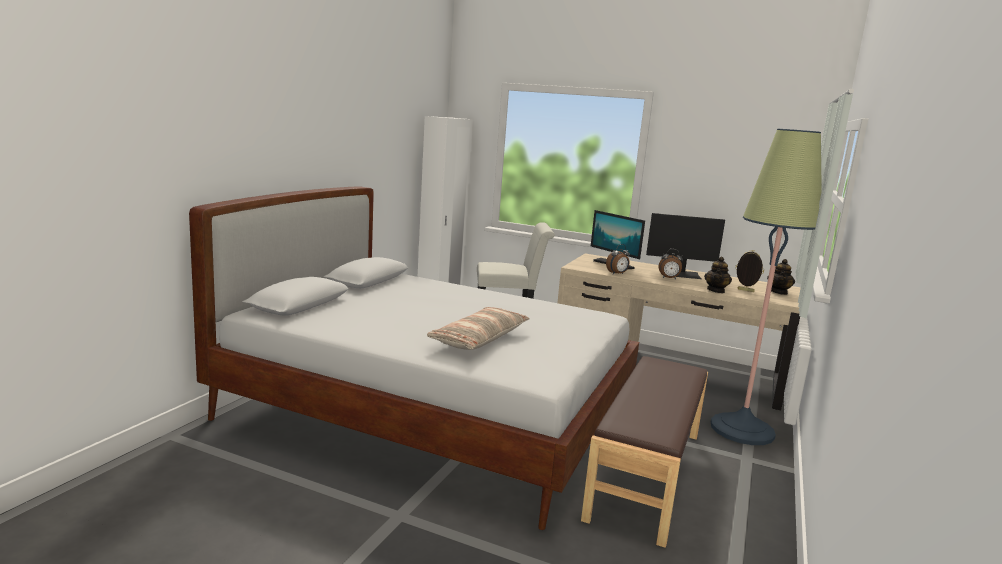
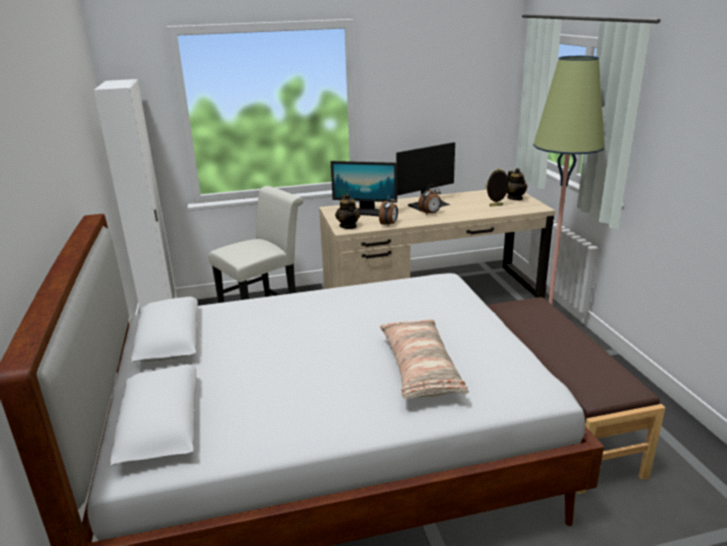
camera: 35 degrees left, 10 degrees up
teapot [704,257,732,293] -> teapot moved to [335,193,361,229]

